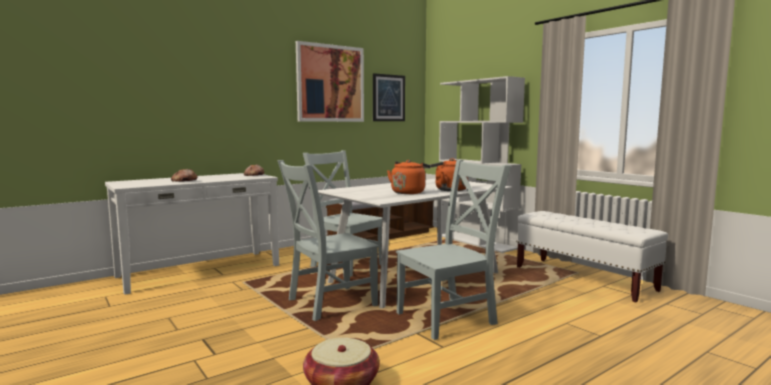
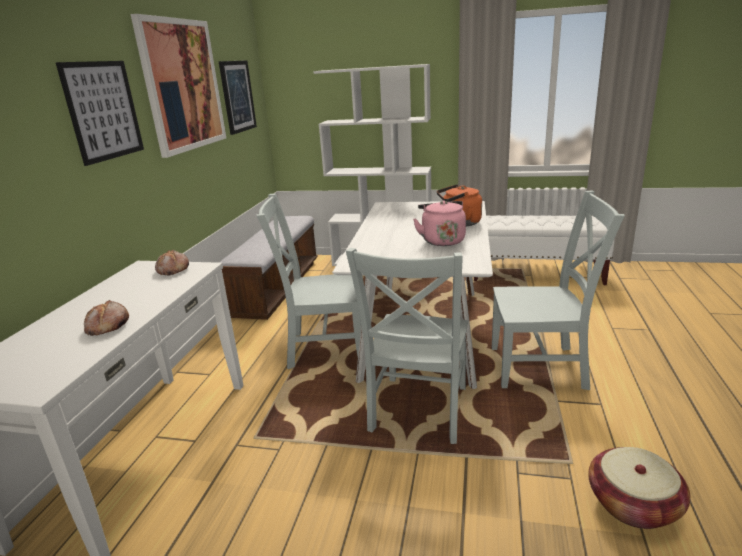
camera: 40 degrees left, 15 degrees up
orange kettle [387,160,430,194] -> pink kettle [413,200,466,246]
grey chair [396,160,511,340] -> grey chair turned 75 degrees clockwise [492,190,625,390]
none -> picture [56,61,144,166]

